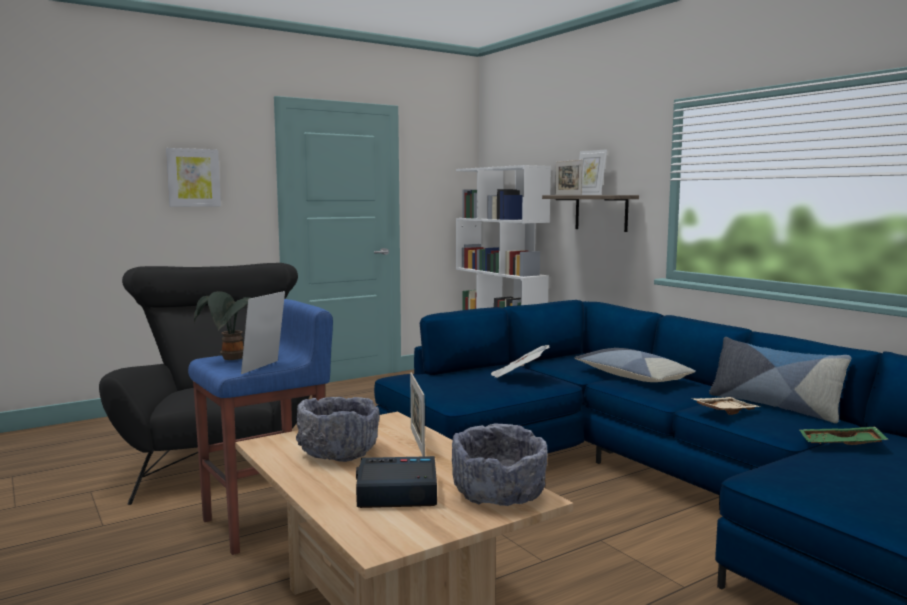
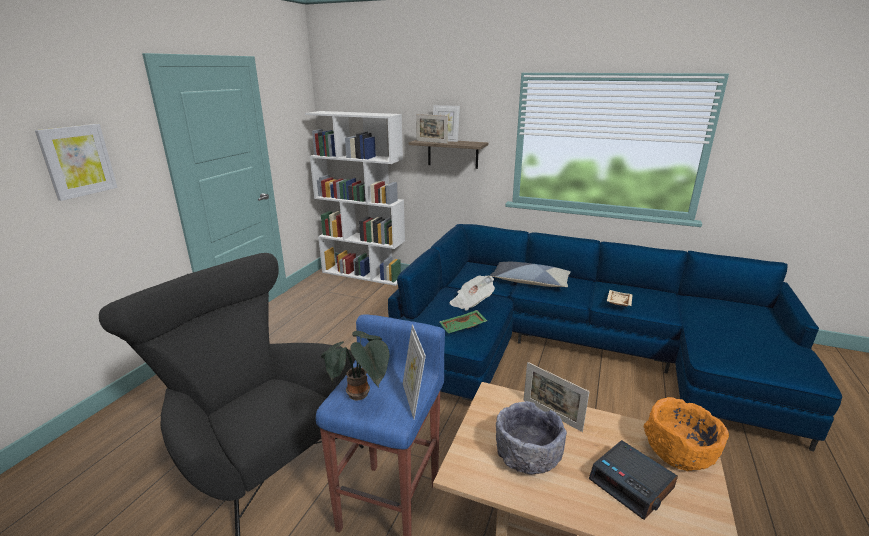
camera: 35 degrees left, 15 degrees up
alarm clock [356,456,437,508] -> alarm clock turned 90 degrees counterclockwise [589,440,678,520]
grey bowl [452,424,548,506] -> orange bowl [644,397,729,471]
pillow [709,337,851,423] -> none
green tray [800,427,888,445] -> green tray moved to [440,310,487,333]

